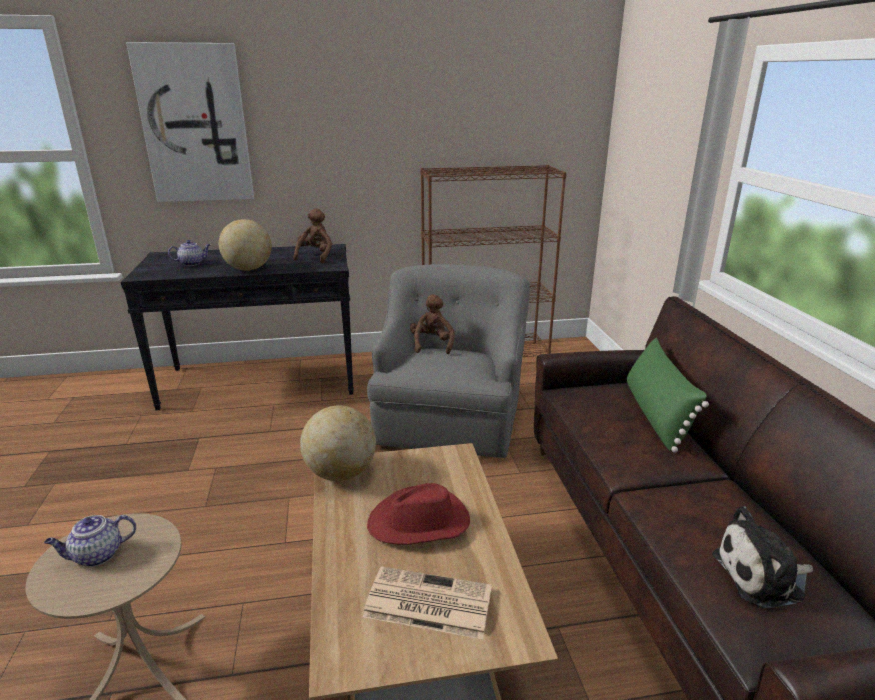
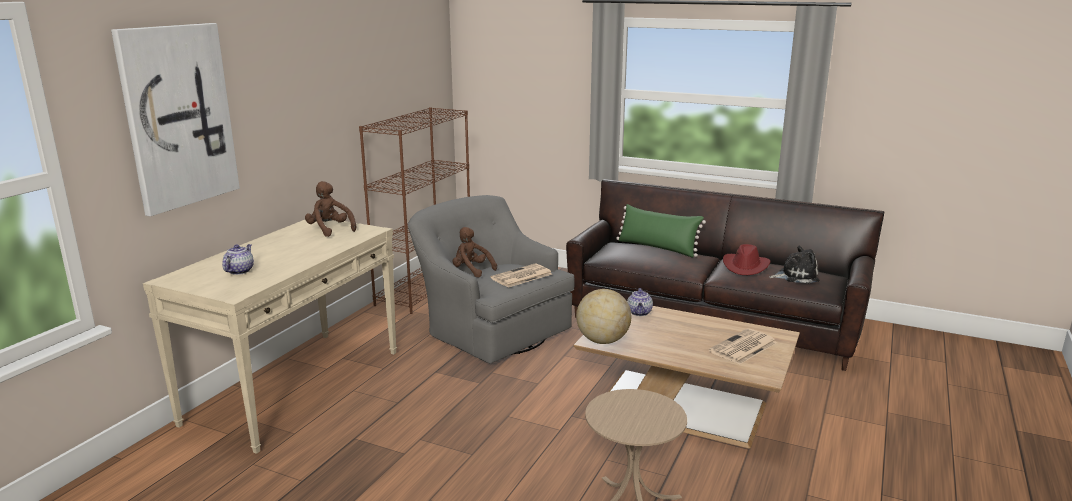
camera: 55 degrees left, 5 degrees down
teapot [44,515,136,567] -> teapot moved to [627,288,653,316]
black console table [121,244,354,410] -> beige console table [143,220,397,454]
globe [219,219,272,271] -> none
red hat [367,483,470,544] -> red hat moved to [723,244,770,275]
plush toy [712,506,813,608] -> plush toy turned 120 degrees counterclockwise [769,246,819,284]
none -> newspaper [490,263,552,288]

